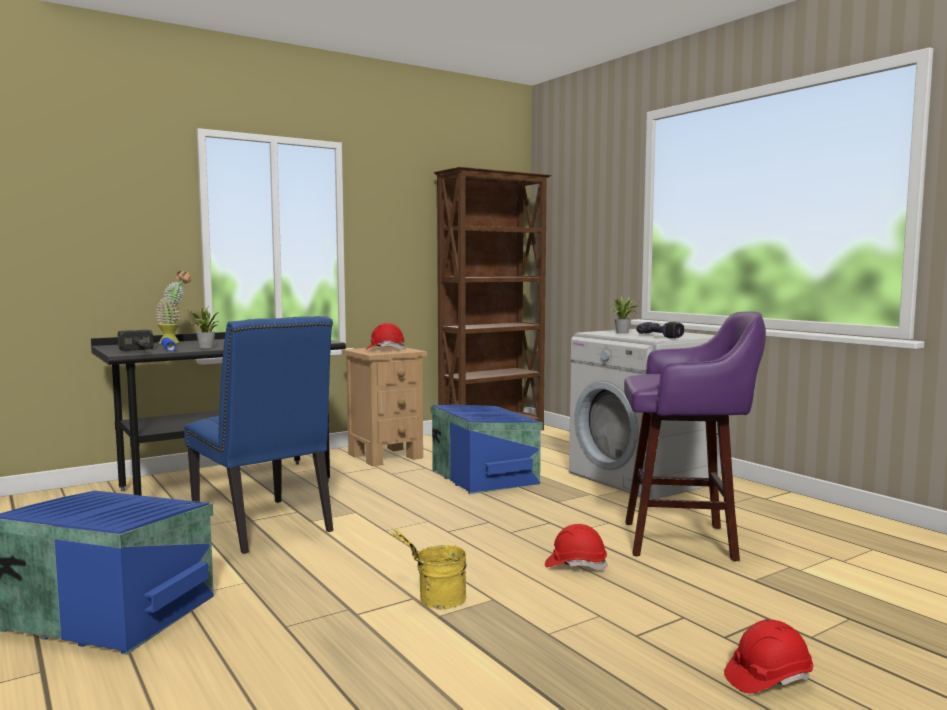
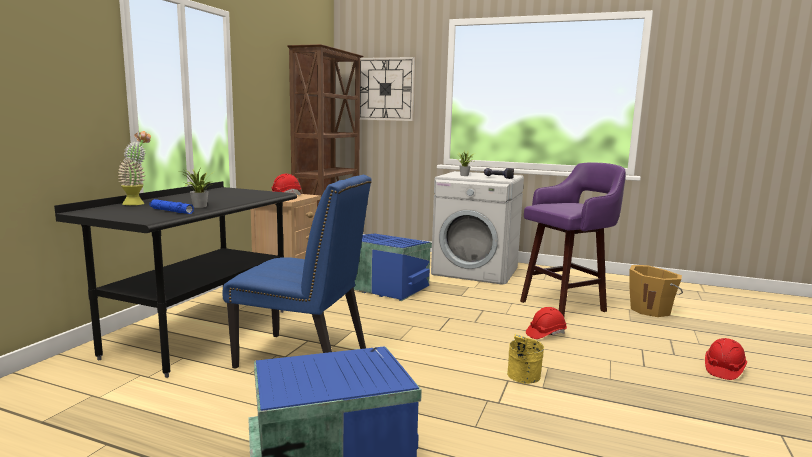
camera: 35 degrees left, 5 degrees up
hammer [118,330,154,351] -> none
none -> wall clock [360,57,415,121]
none -> orange bucket [630,265,683,317]

